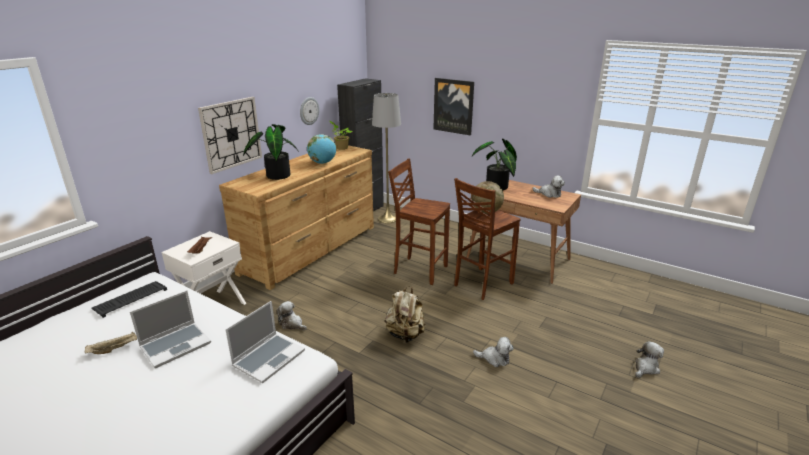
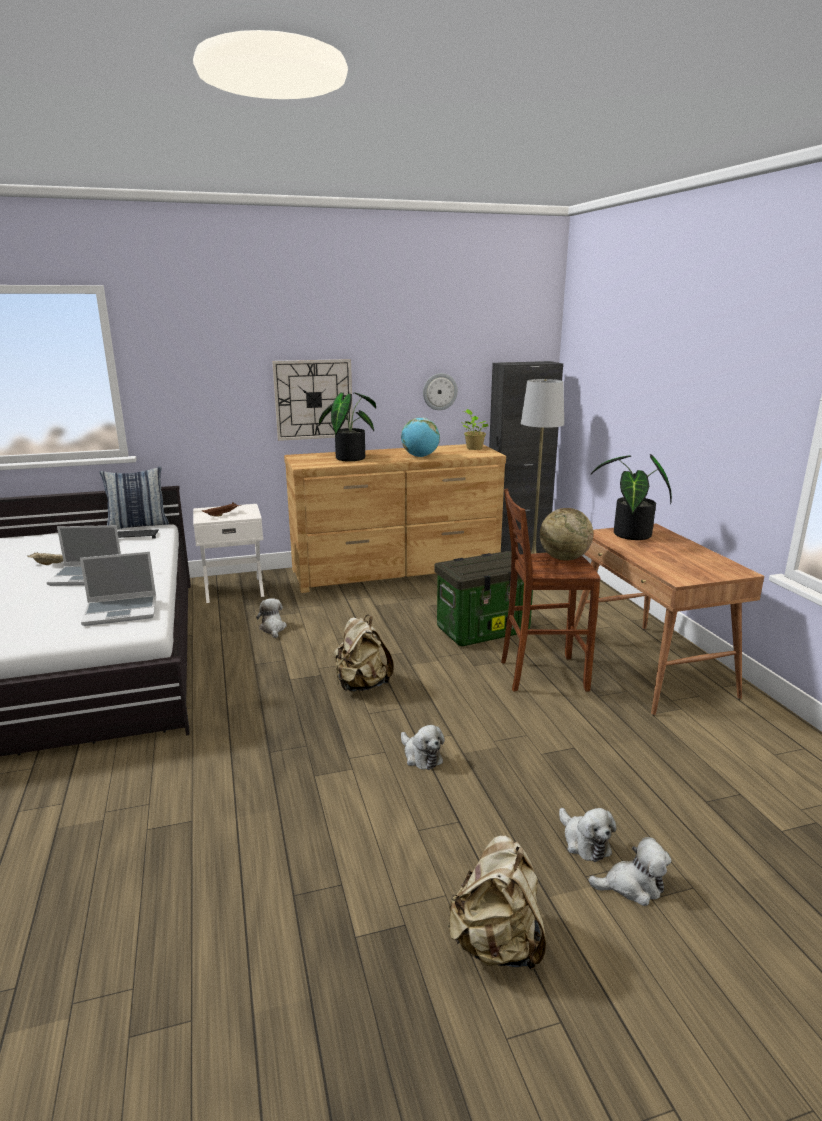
camera: 40 degrees right, 5 degrees down
brown stool [388,158,450,285] -> storage box [435,551,533,646]
picture [434,78,474,135] -> none
plush toy [532,175,565,198] -> plush toy moved to [559,808,617,862]
none -> pillow [100,467,169,530]
none -> beige backpack [448,835,546,971]

